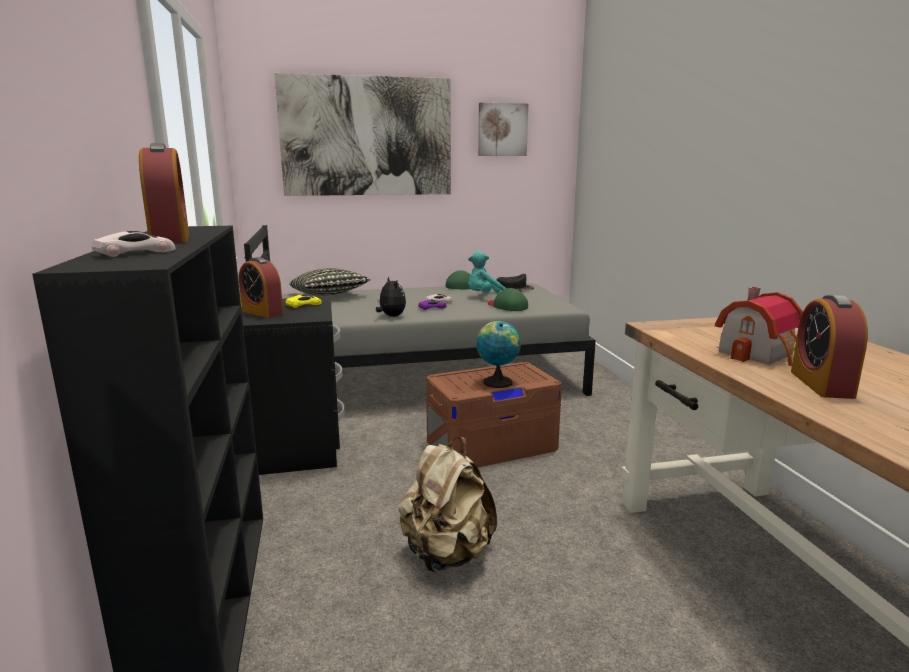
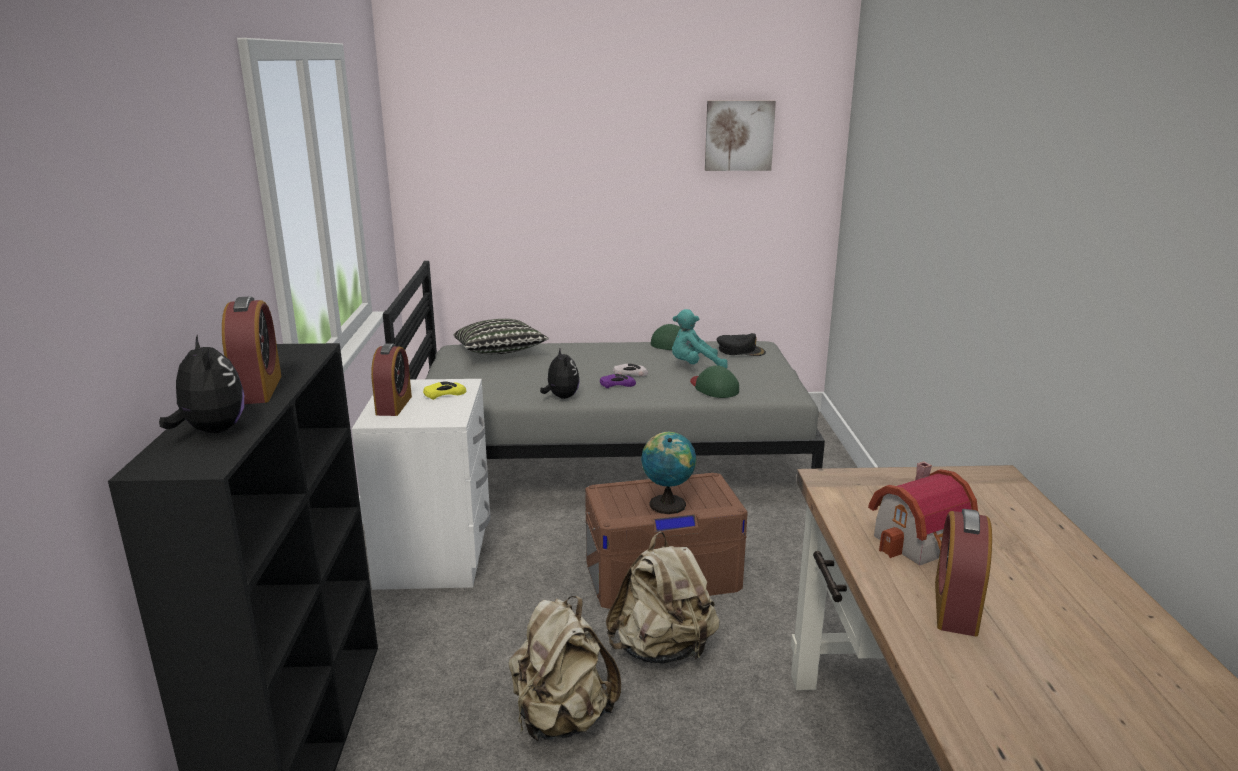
camera: 10 degrees right, 5 degrees up
white toy car [92,231,176,257] -> plush toy [159,334,244,433]
alarm clock [239,257,283,318] -> alarm clock turned 135 degrees counterclockwise [371,344,412,416]
black nightstand [241,297,345,475] -> white nightstand [352,379,491,590]
picture [274,73,451,196] -> none
none -> beige backpack [606,532,720,664]

